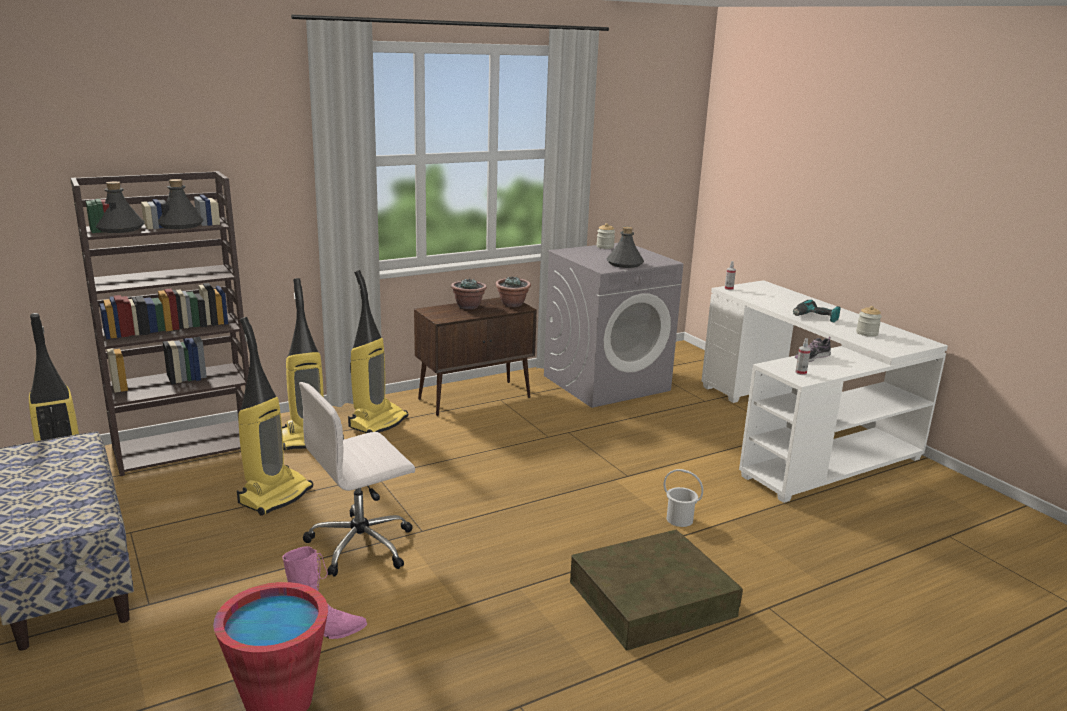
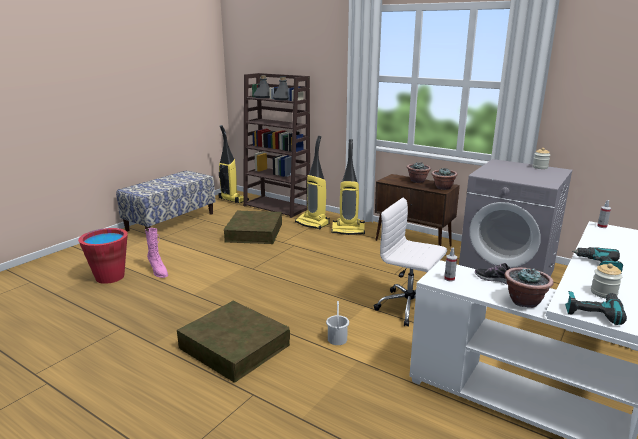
camera: 65 degrees right, 0 degrees up
vacuum cleaner [237,317,313,516] -> brown storage box [224,211,282,244]
white office chair [299,382,415,577] -> white office chair moved to [374,198,447,326]
grey bottle [606,227,644,268] -> none
none -> potted plant [505,267,554,308]
none -> power drill [565,291,627,325]

